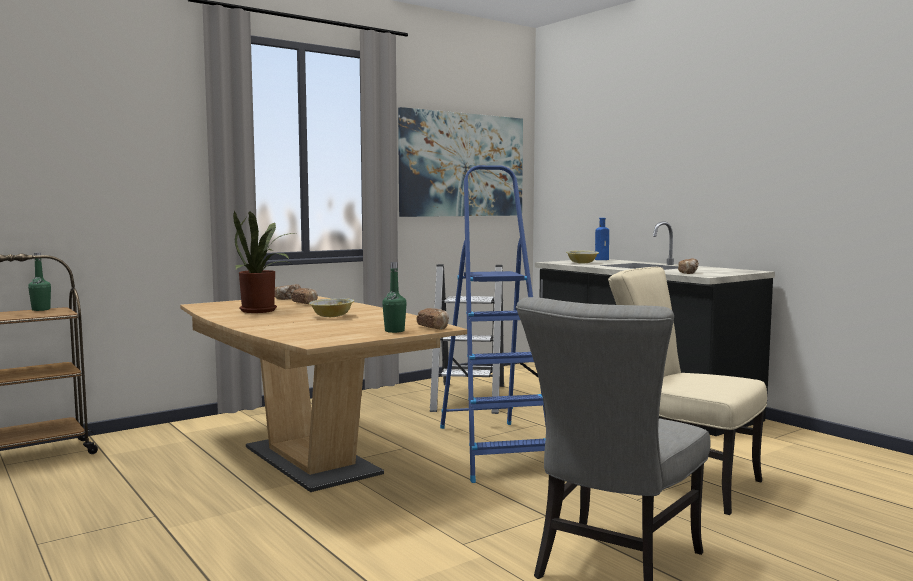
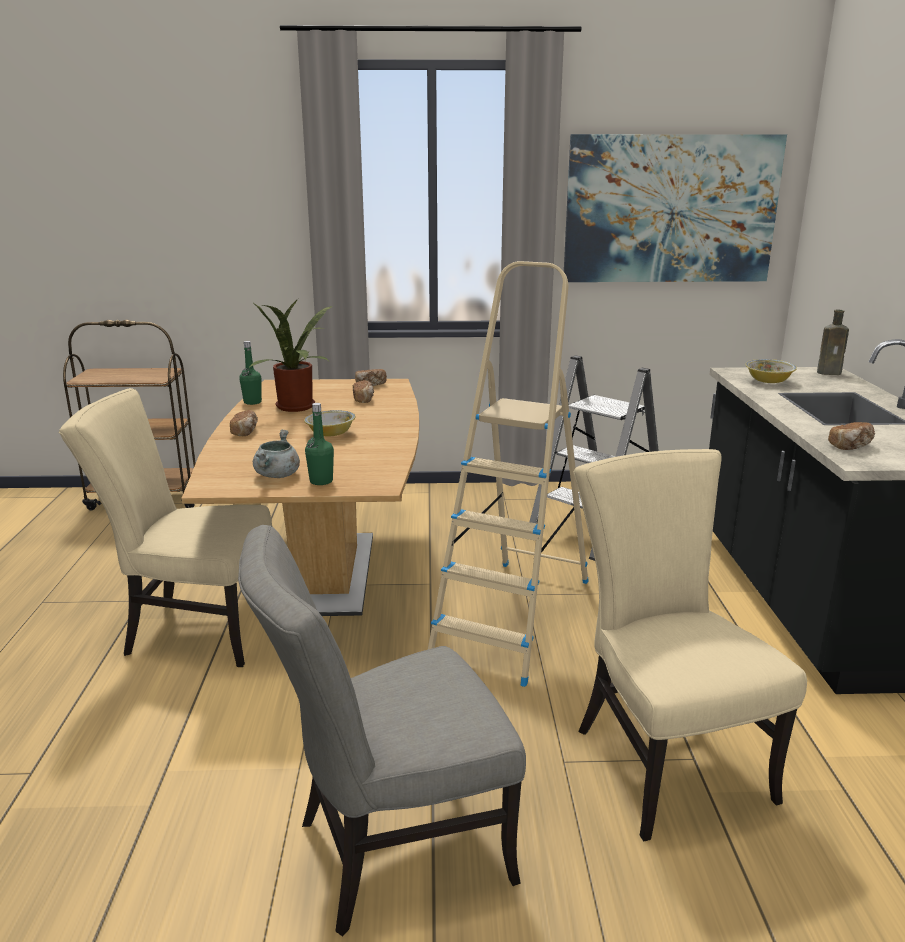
camera: 35 degrees right, 15 degrees up
green bottle [28,253,51,311] -> green bottle moved to [239,341,262,405]
bread [416,308,449,330] -> bread moved to [230,410,258,436]
blue step ladder [440,165,546,483] -> beige step ladder [428,261,589,687]
blue bottle [595,218,609,260] -> brown bottle [817,310,849,375]
none -> beige chair [59,388,272,667]
none -> grey cooking pot [253,429,300,478]

